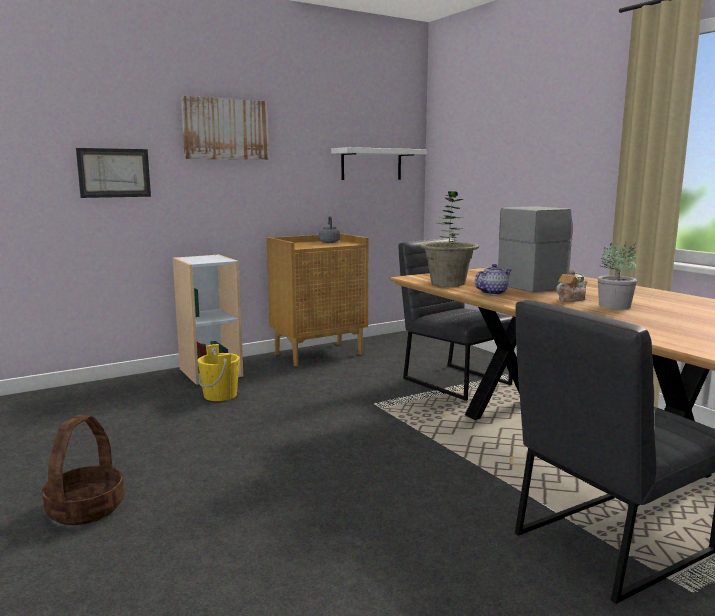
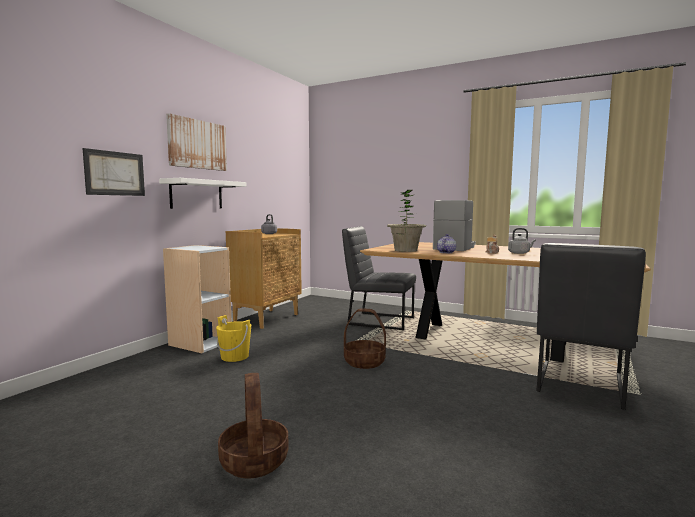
camera: 30 degrees left, 5 degrees down
white shelf [331,147,427,180] -> white shelf moved to [159,178,247,209]
potted plant [598,241,637,309] -> grey kettle [508,228,536,254]
none -> basket [344,308,386,369]

